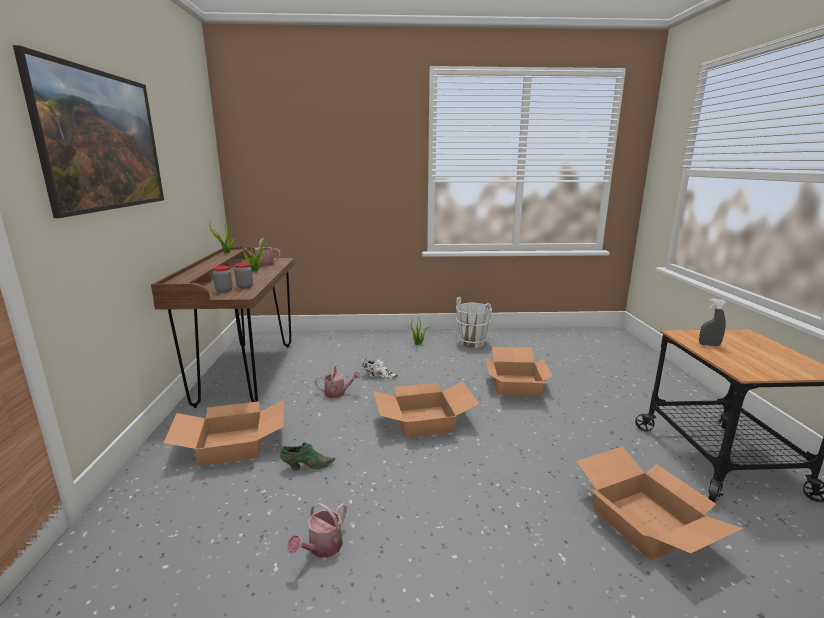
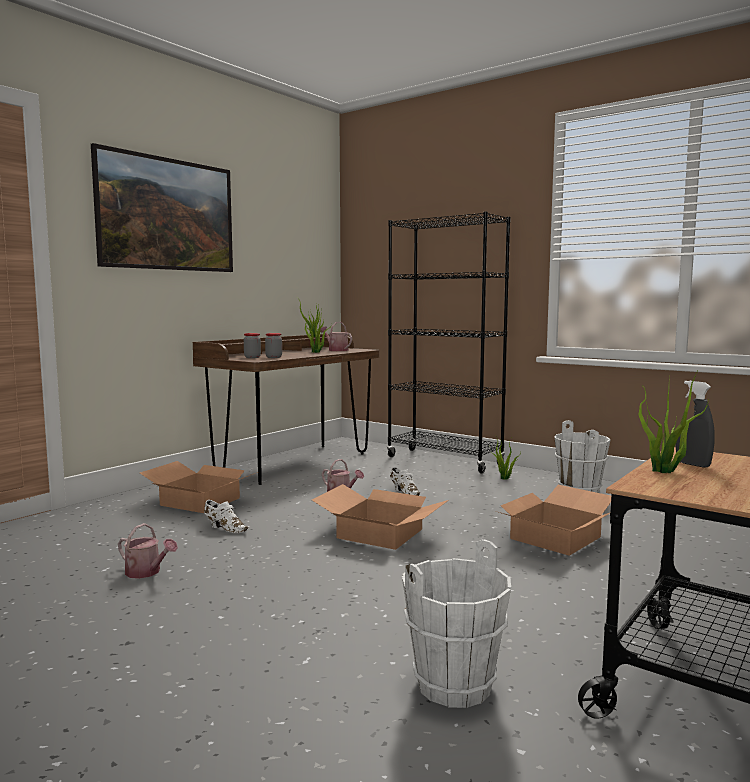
camera: 40 degrees right, 10 degrees down
green shoe [280,442,335,470] -> white shoe [204,500,248,533]
watering can [287,503,347,558] -> watering can turned 135 degrees counterclockwise [118,523,178,579]
cardboard box [576,446,744,560] -> white bucket [402,540,511,708]
none -> black bookcase [387,212,510,473]
none -> potted plant [638,370,709,473]

